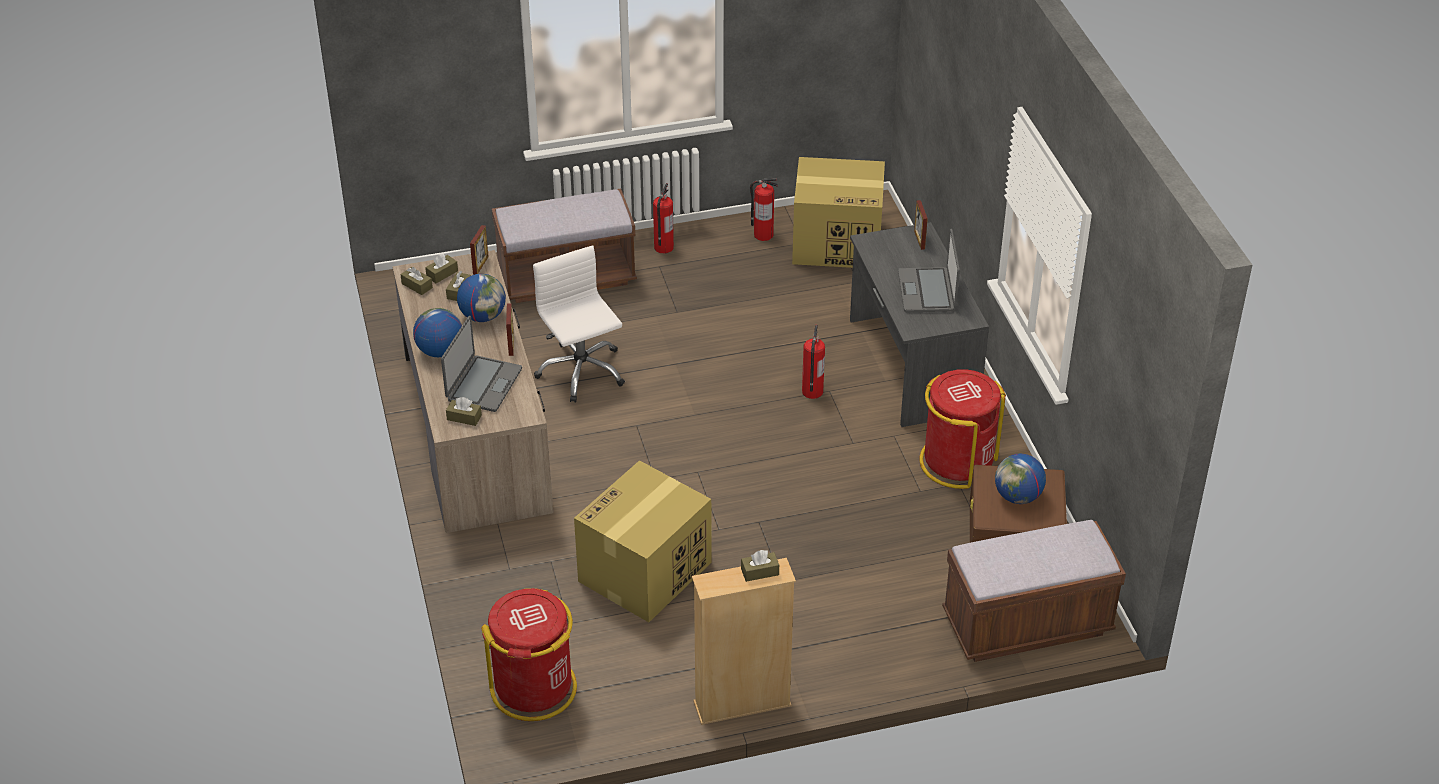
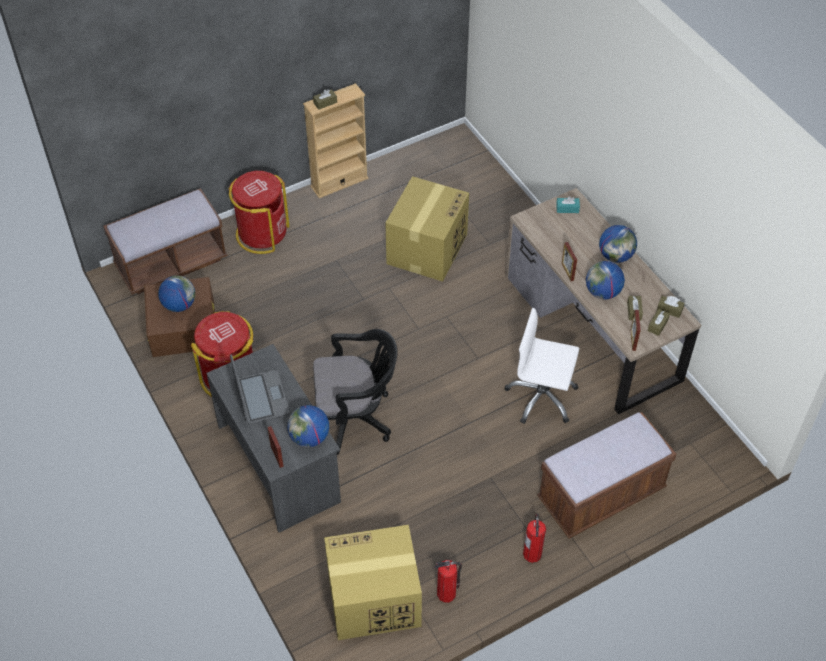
camera: 165 degrees right, 10 degrees up
laptop [441,316,522,412] -> none
brown tissue box [446,397,482,426] -> turquoise tissue box [556,196,580,213]
red trash can [481,588,577,721] -> red trash can moved to [229,171,289,254]
white office chair [533,245,625,402] -> white office chair turned 150 degrees clockwise [504,308,579,424]
fire extinguisher [802,325,825,399] -> black office chair [313,329,398,455]
none -> globe [287,405,329,447]

